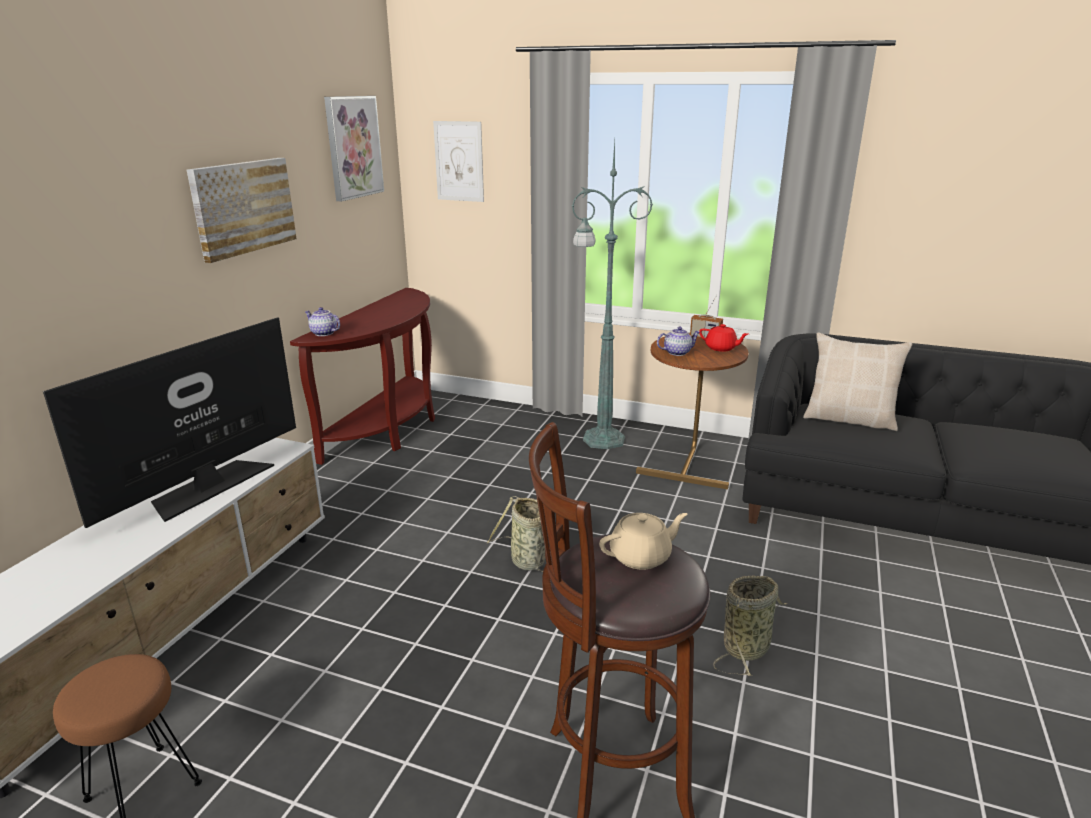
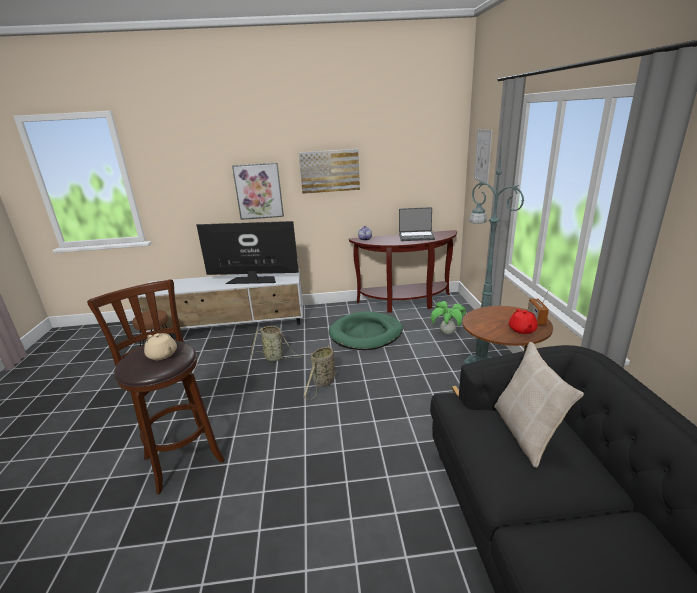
camera: 65 degrees right, 0 degrees up
picture [324,96,384,202] -> picture moved to [232,162,284,220]
teapot [657,326,700,356] -> none
basket [713,576,787,676] -> basket moved to [250,326,302,361]
none -> green dog bed [329,311,403,350]
none -> laptop [399,207,435,241]
none -> potted plant [431,301,466,334]

